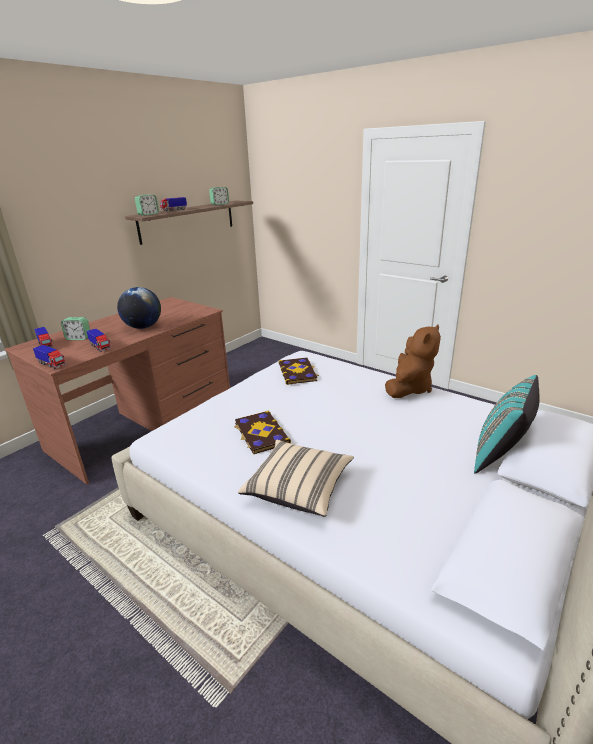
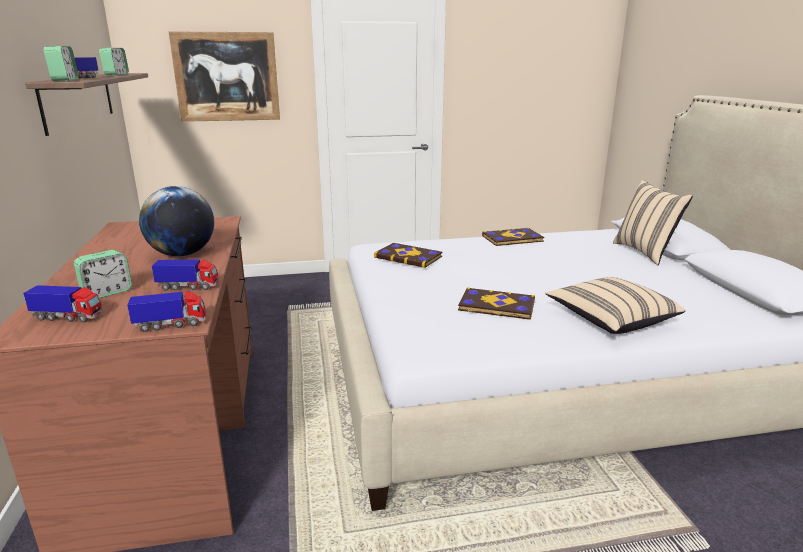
camera: 50 degrees left, 5 degrees down
brown plush toy [385,324,441,398] -> book [482,227,544,246]
turquoise pillow [474,375,540,474] -> beige pillow [613,180,693,265]
none -> picture [169,31,280,122]

